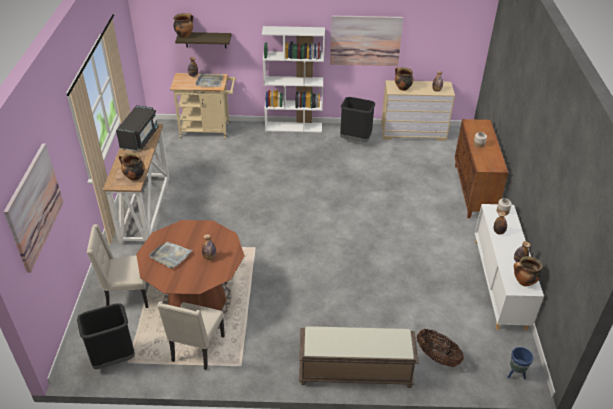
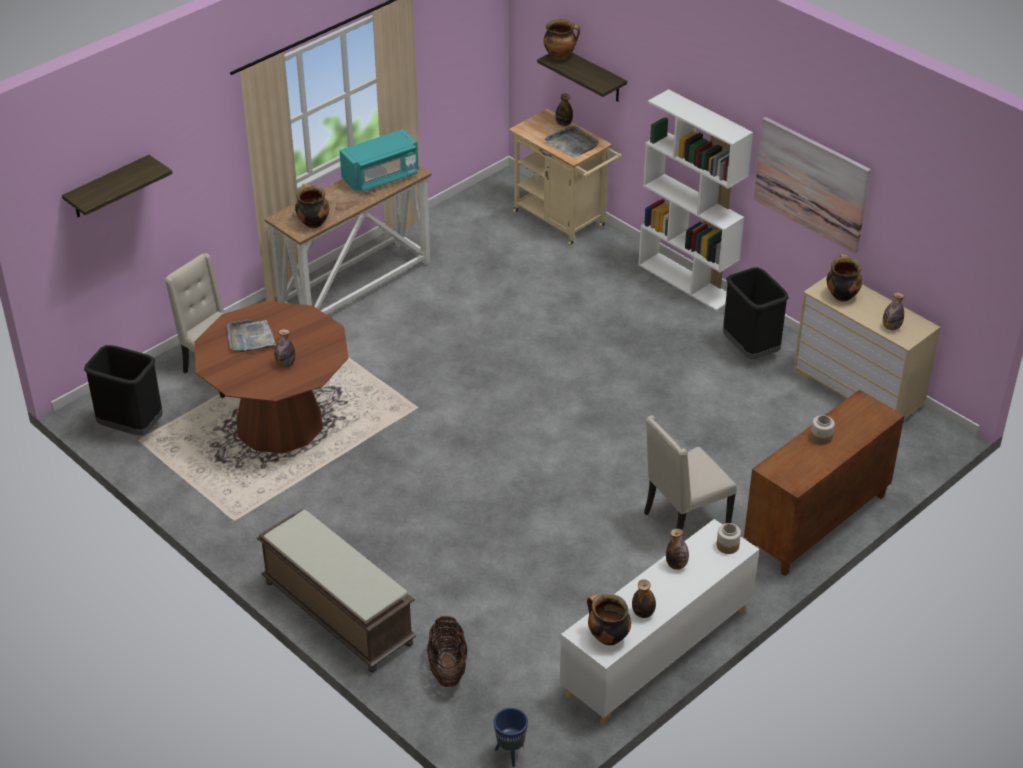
camera: 45 degrees right, 0 degrees up
picture [4,143,64,273] -> shelf [62,155,173,217]
black microwave [116,105,159,151] -> turquoise microwave [339,129,419,192]
beige chair [157,301,225,370] -> beige chair moved to [644,415,737,531]

